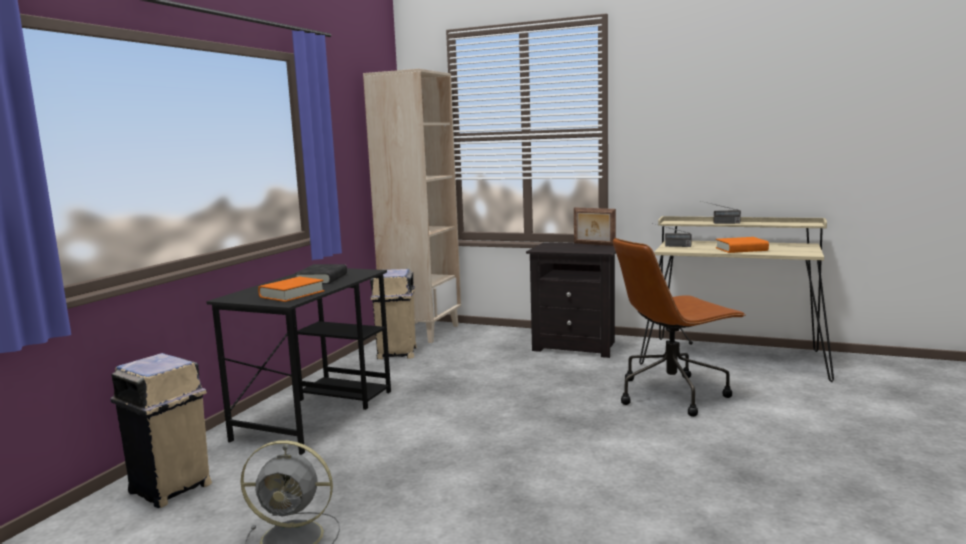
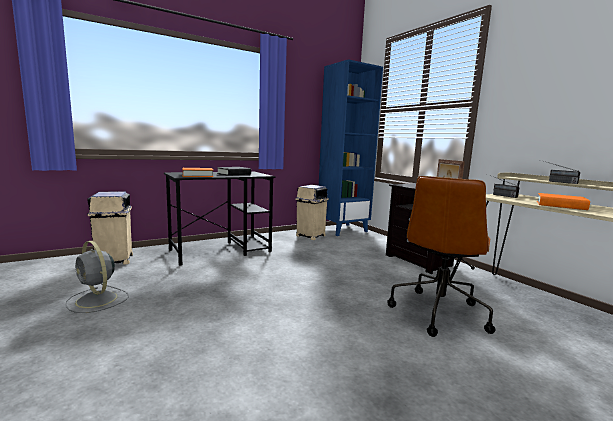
camera: 35 degrees right, 0 degrees up
beige bookcase [363,69,461,343] -> blue bookcase [319,59,383,236]
brown office chair [613,238,746,417] -> brown office chair turned 75 degrees counterclockwise [387,176,496,337]

